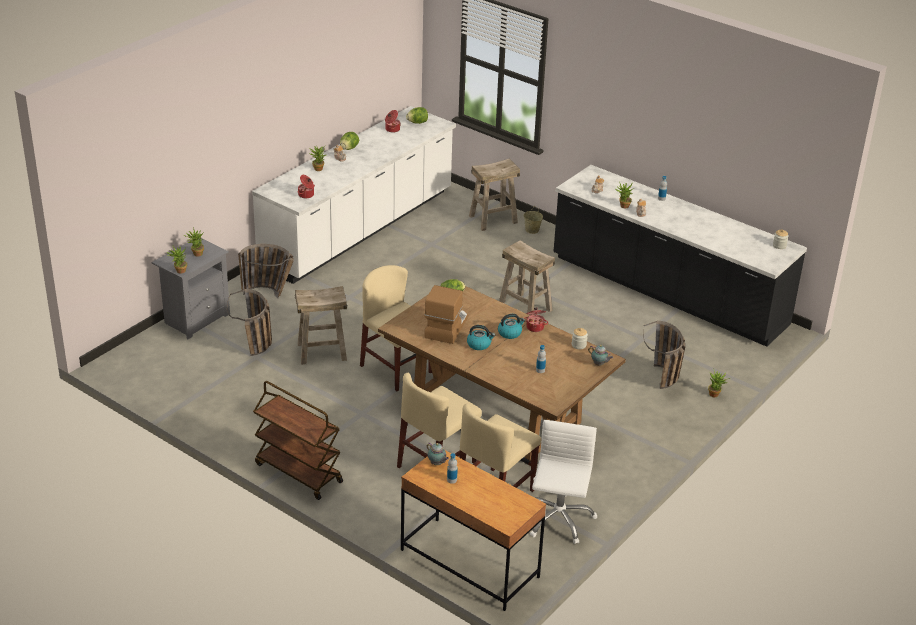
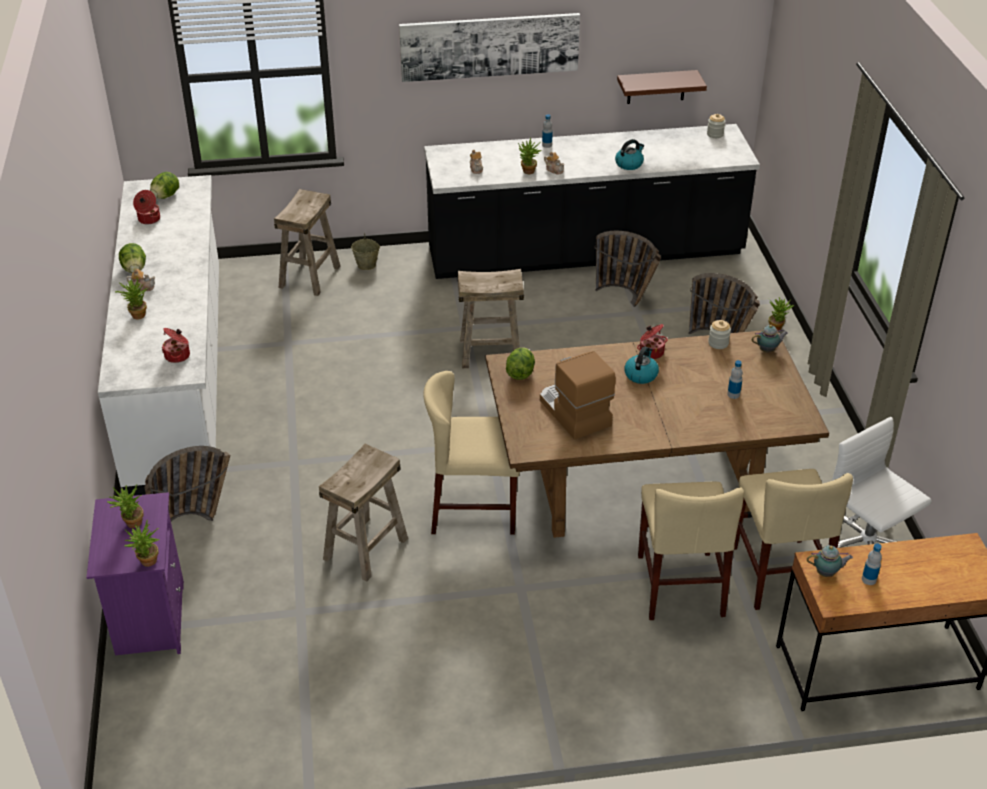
camera: 45 degrees left, 5 degrees up
grey nightstand [152,238,230,339] -> purple nightstand [86,492,184,655]
basket [227,289,272,356] -> basket moved to [595,231,661,307]
brown cart [253,381,343,500] -> none
kettle [467,325,495,350] -> kettle moved to [615,139,644,170]
none -> picture [399,13,580,82]
none -> brown shelf [617,70,707,104]

